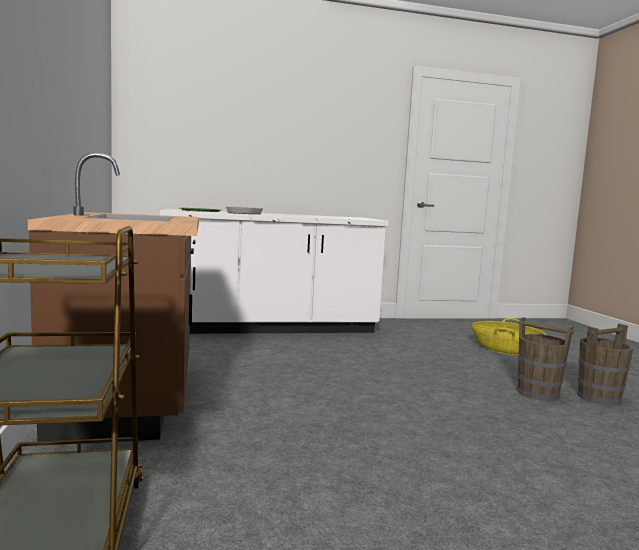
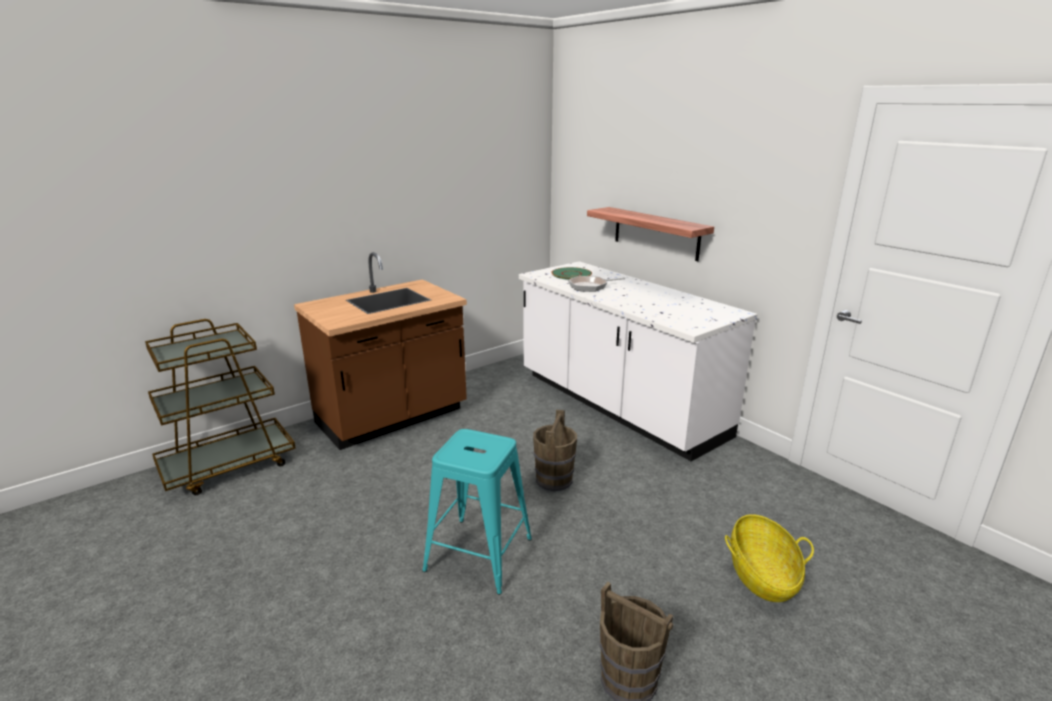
camera: 65 degrees right, 15 degrees up
brown bucket [517,317,574,401] -> brown bucket moved to [533,409,577,491]
none -> turquoise stool [422,429,532,595]
none -> shelf [587,207,714,261]

